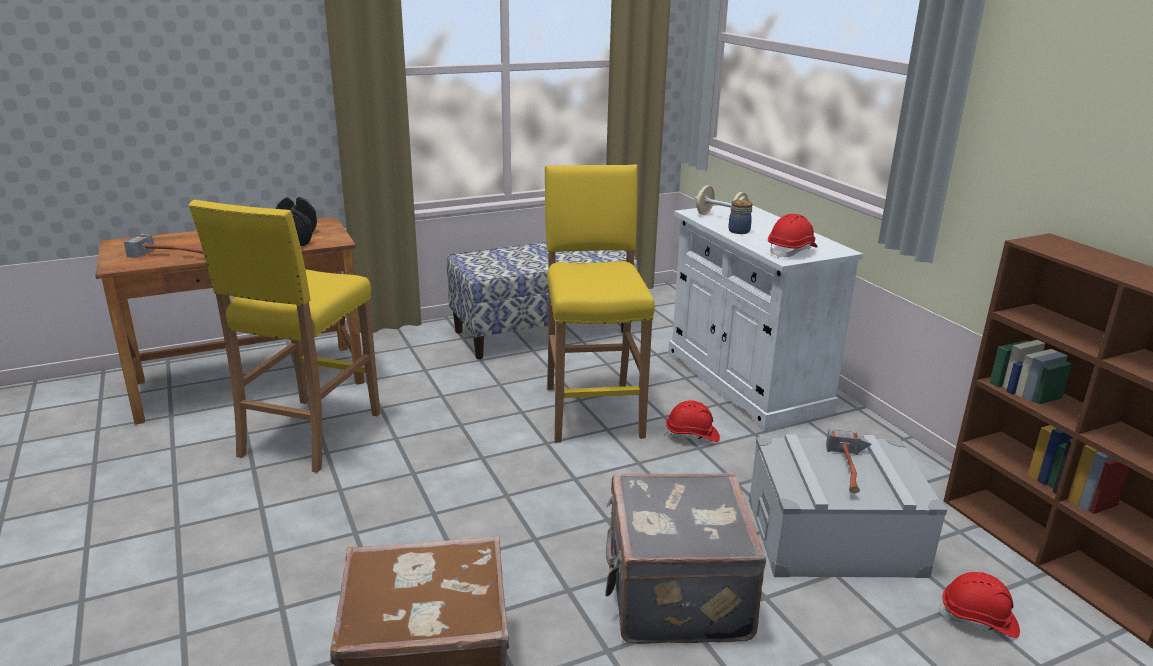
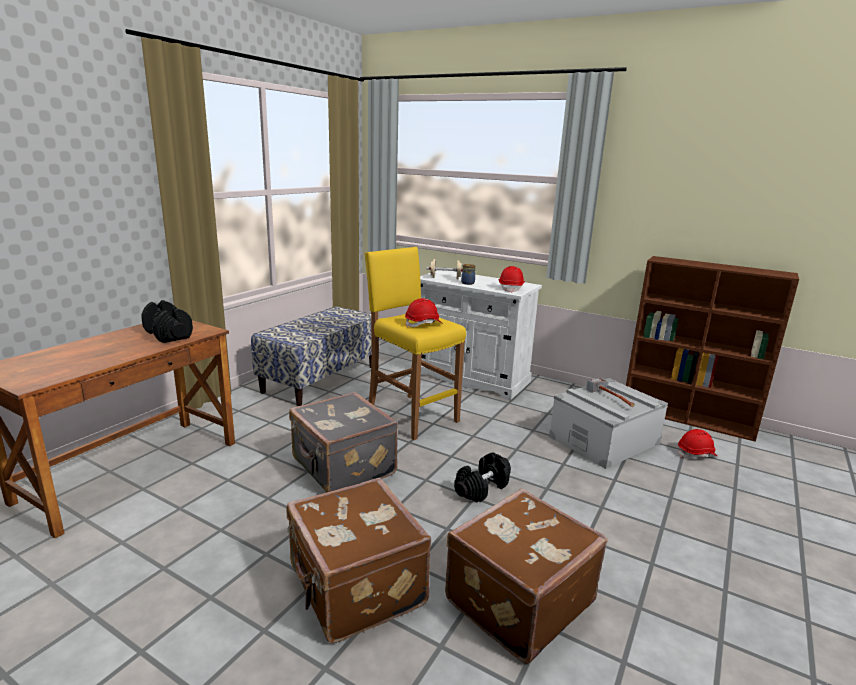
camera: 35 degrees left, 5 degrees down
hammer [124,234,204,258] -> none
yellow stool [188,200,380,473] -> none
grey suitcase [605,473,766,644] -> grey suitcase moved to [289,392,398,493]
red hard hat [664,400,720,442] -> red hard hat moved to [405,298,442,328]
none -> brown suitcase [286,478,431,643]
none -> black dumbbell [454,452,511,503]

